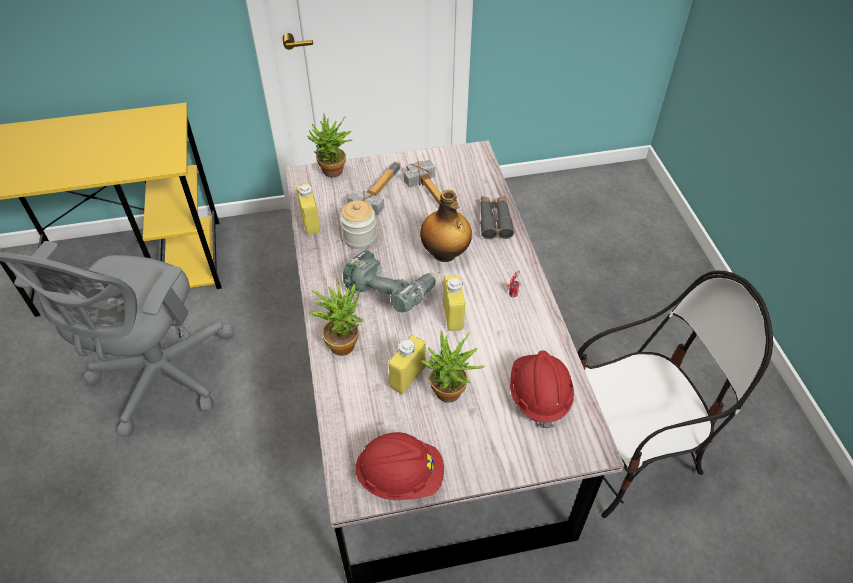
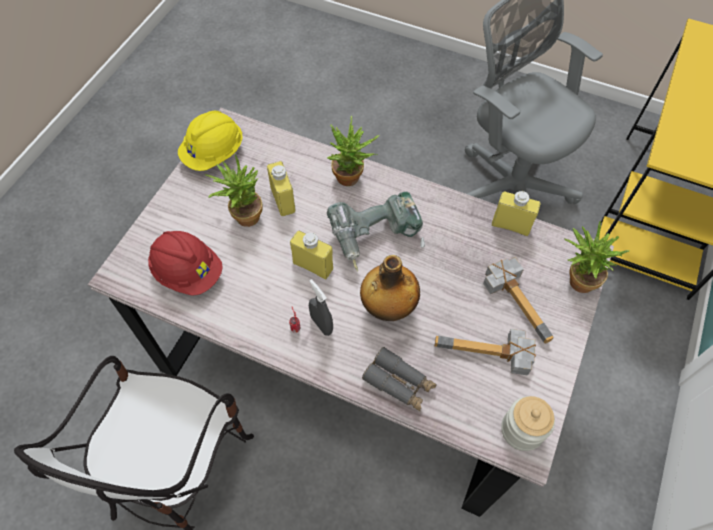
camera: 125 degrees right, 10 degrees up
jar [340,200,377,249] -> jar moved to [501,396,555,451]
red hard hat [354,432,444,500] -> yellow hard hat [178,111,242,171]
none -> grey spray bottle [309,279,333,336]

